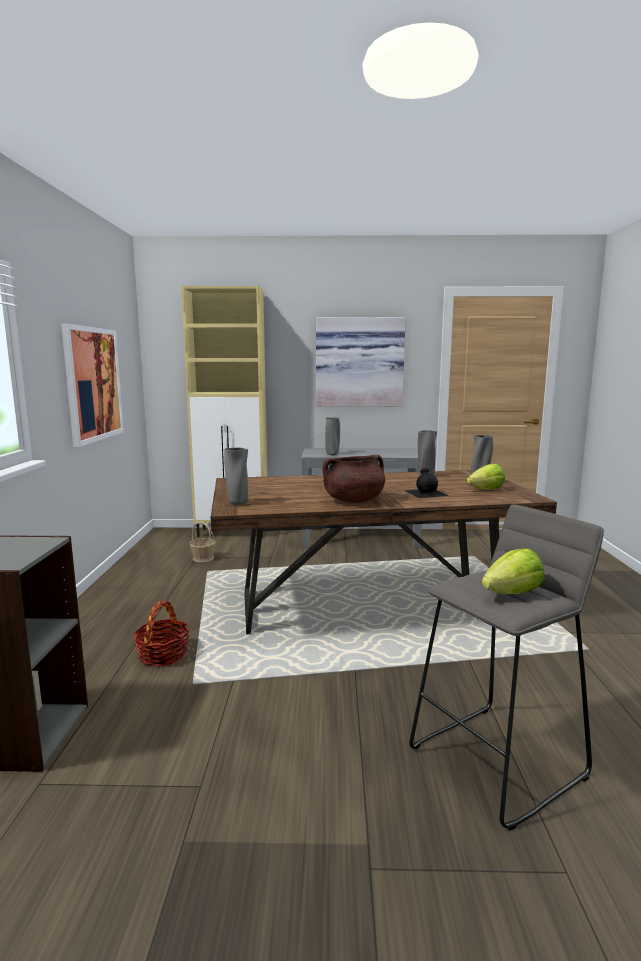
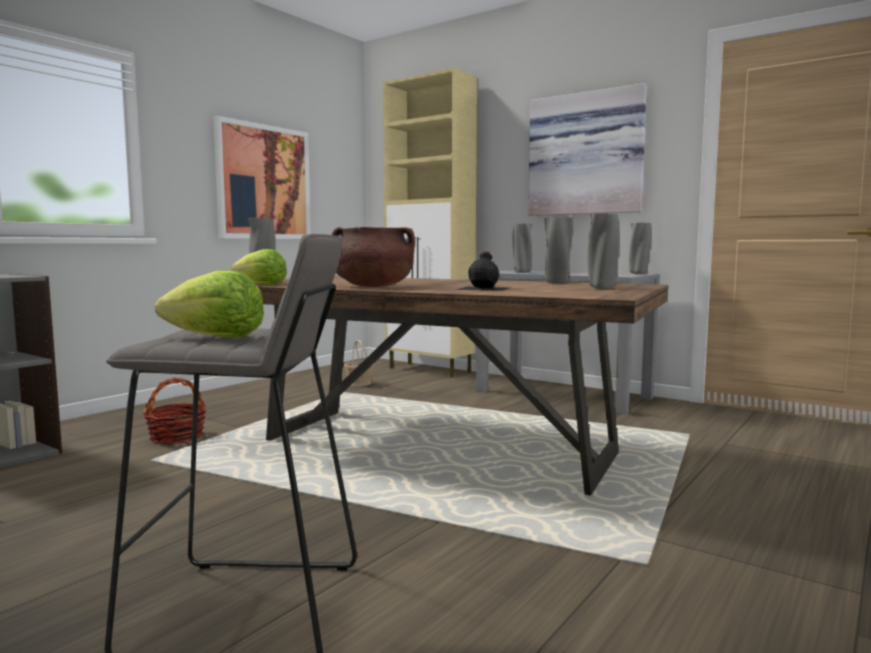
camera: 35 degrees right, 5 degrees down
lettuce [467,464,505,490] -> lettuce moved to [231,249,287,285]
none -> grey vase [629,223,652,274]

